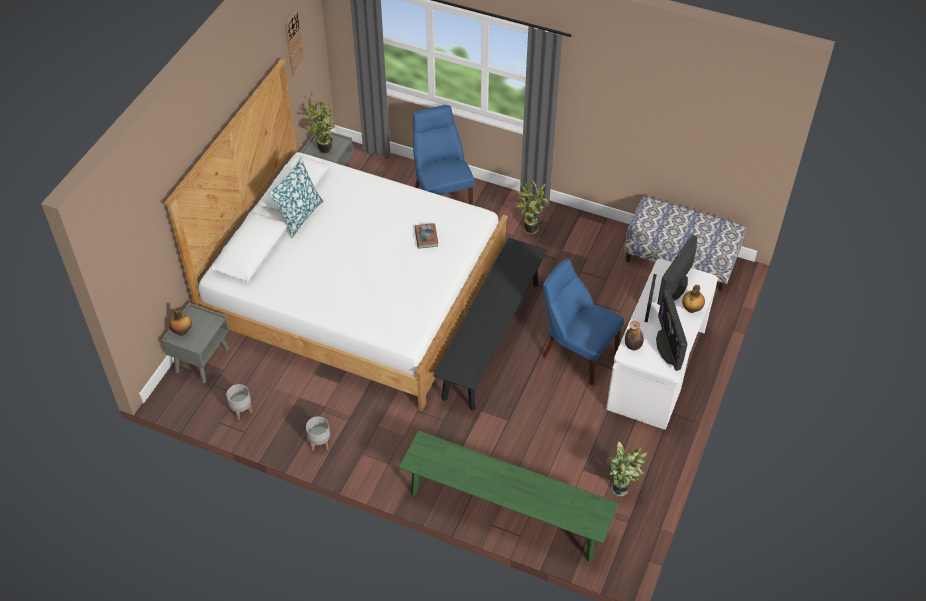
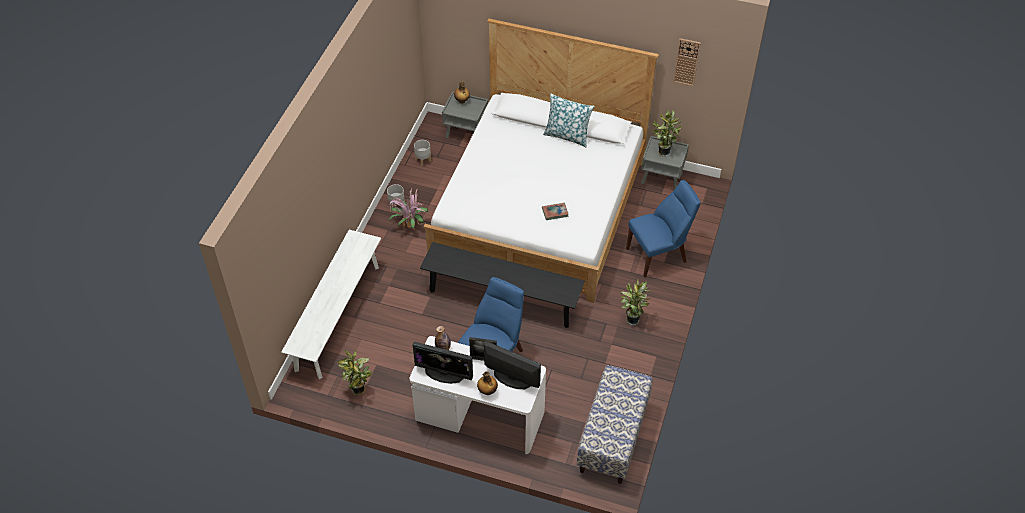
camera: 85 degrees right, 0 degrees up
green bench [399,430,619,562] -> white bench [281,230,381,379]
monitor [656,290,688,371] -> monitor turned 150 degrees counterclockwise [412,342,473,384]
none -> potted plant [388,187,428,230]

